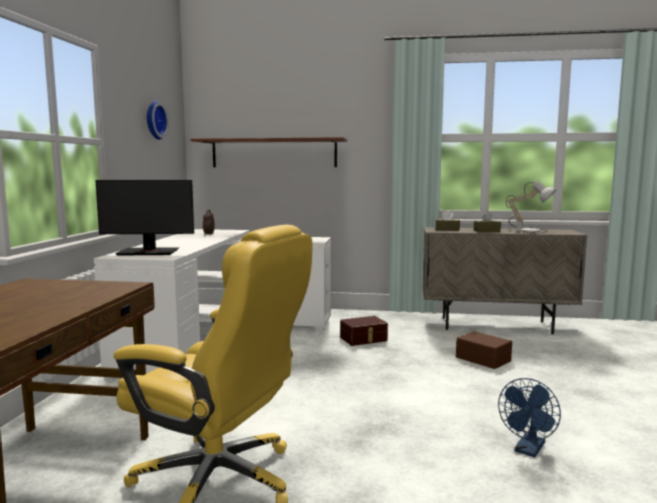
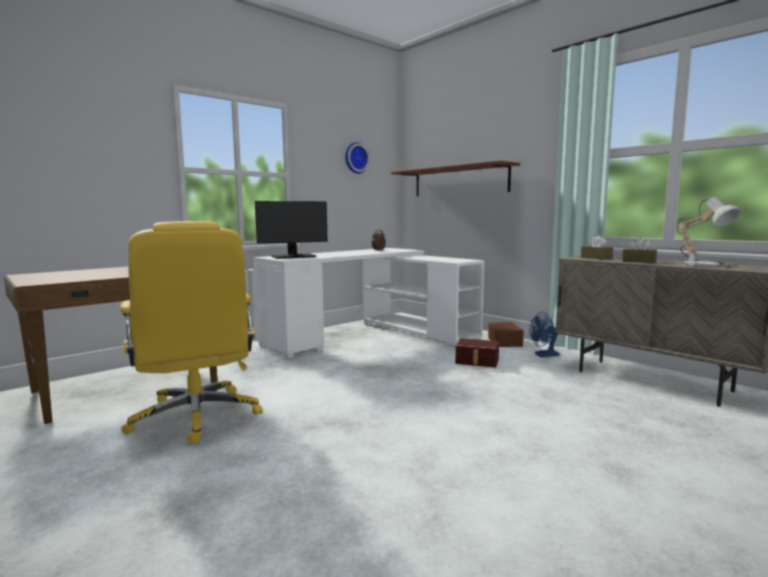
camera: 40 degrees right, 0 degrees up
monitor [96,180,194,256] -> monitor turned 60 degrees counterclockwise [255,201,328,259]
brown storage box [456,331,512,369] -> brown storage box moved to [488,322,524,347]
blue fan [498,378,561,457] -> blue fan moved to [529,312,559,357]

